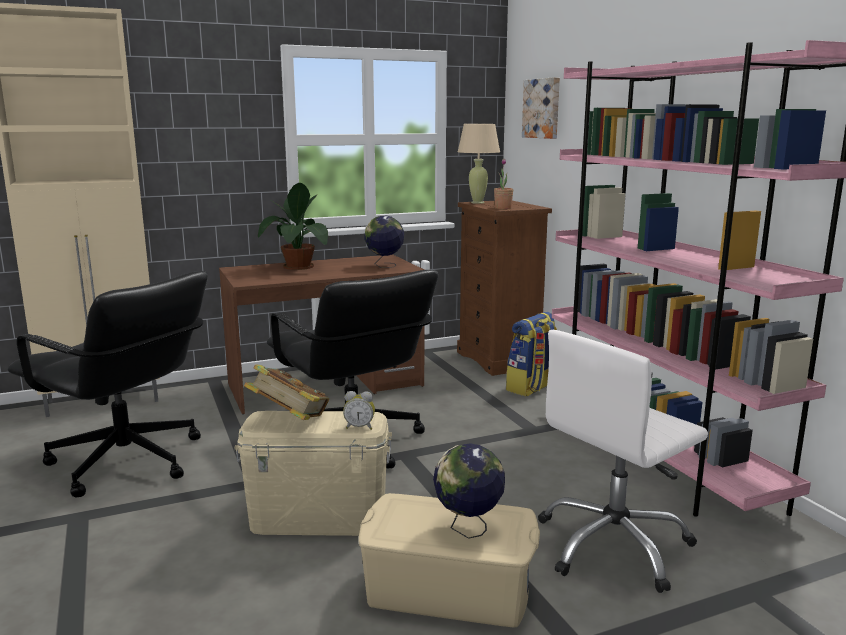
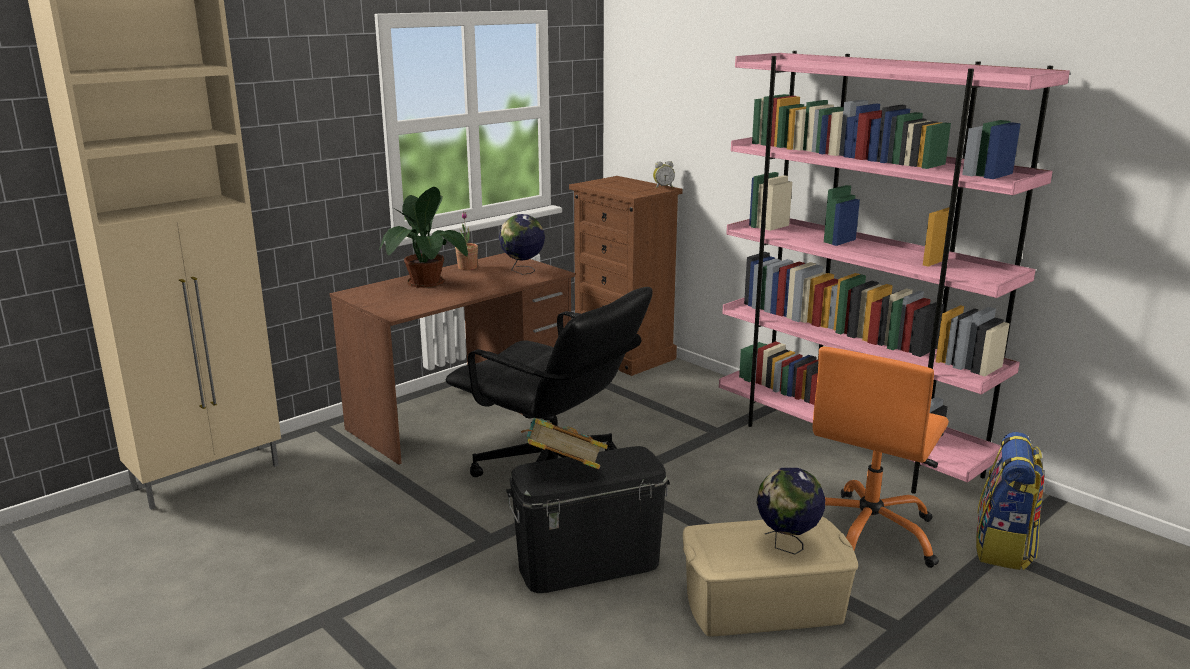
camera: 20 degrees left, 5 degrees up
black office chair [7,271,208,497] -> none
beige storage box [234,411,392,536] -> black storage box [506,446,670,593]
alarm clock [343,391,375,430] -> alarm clock moved to [653,161,675,188]
beige table lamp [458,124,500,204] -> none
potted plant [494,159,513,209] -> potted plant moved to [455,212,478,270]
backpack [506,312,557,397] -> backpack moved to [976,432,1044,570]
picture [522,77,560,139] -> none
white office chair [538,330,708,593] -> orange office chair [813,346,949,568]

